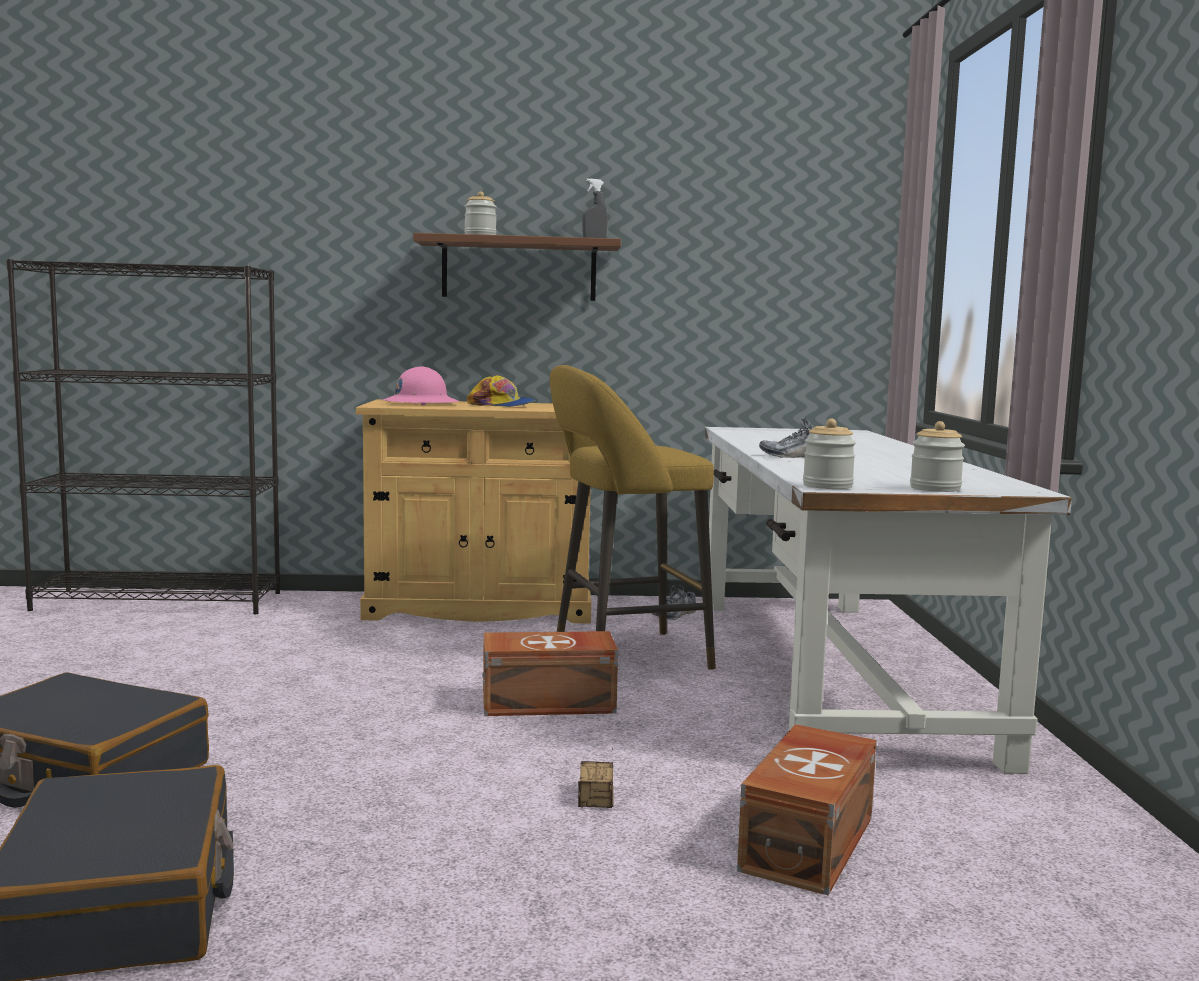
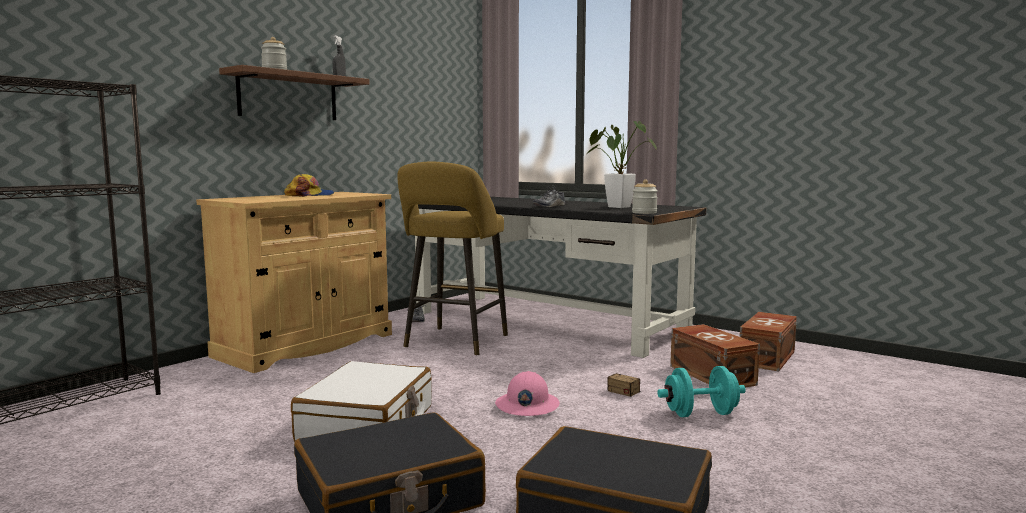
camera: 50 degrees left, 0 degrees up
pink hard hat [383,366,458,406] -> pink hard hat moved to [495,371,560,416]
brown storage box [483,631,618,716] -> brown storage box moved to [739,312,797,371]
white desk [705,427,1072,774] -> black desk [415,197,707,358]
jar [910,421,965,492] -> none
none -> white suitcase [291,361,432,442]
none -> potted plant [587,121,657,208]
none -> turquoise dumbbell [658,366,746,417]

